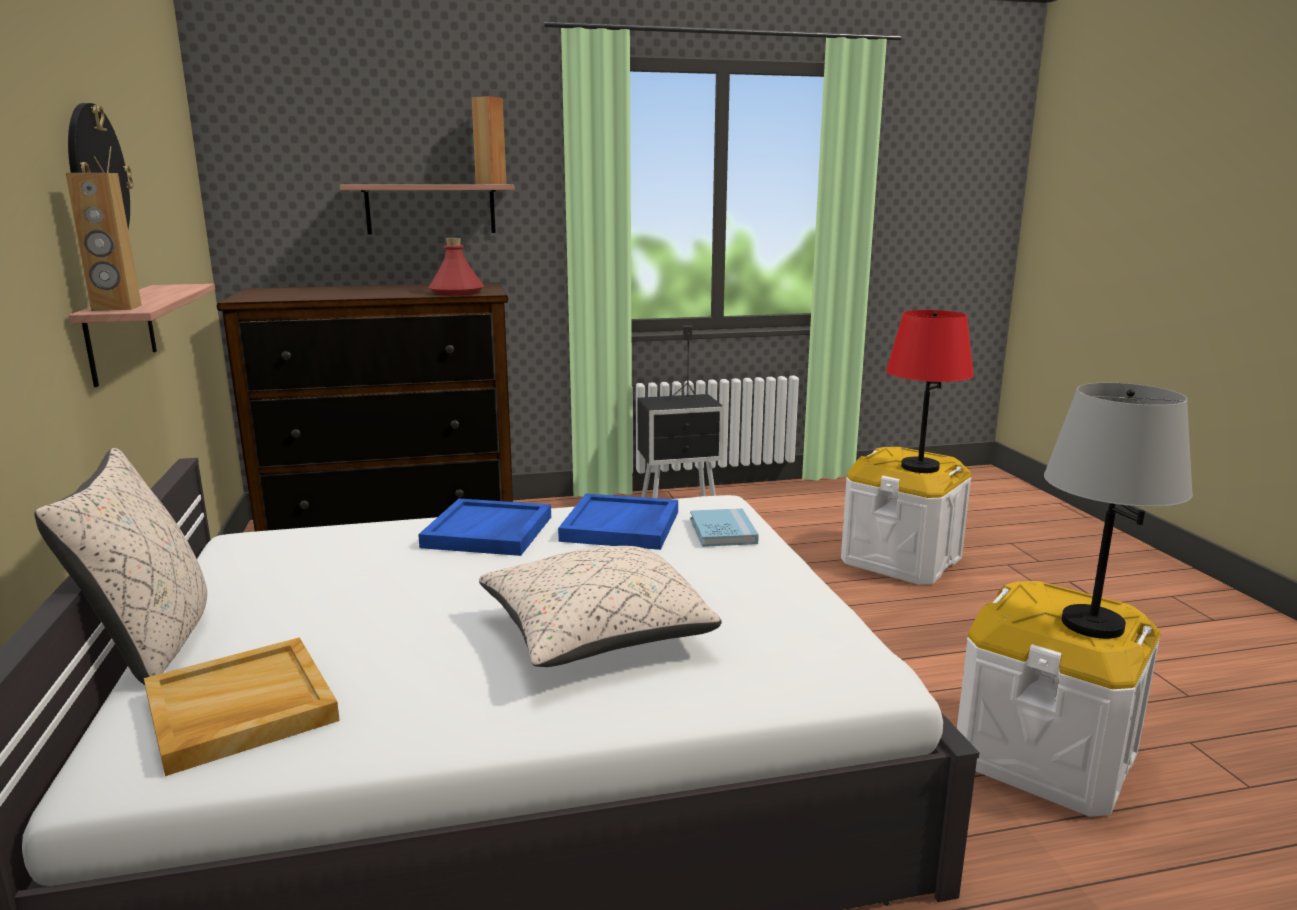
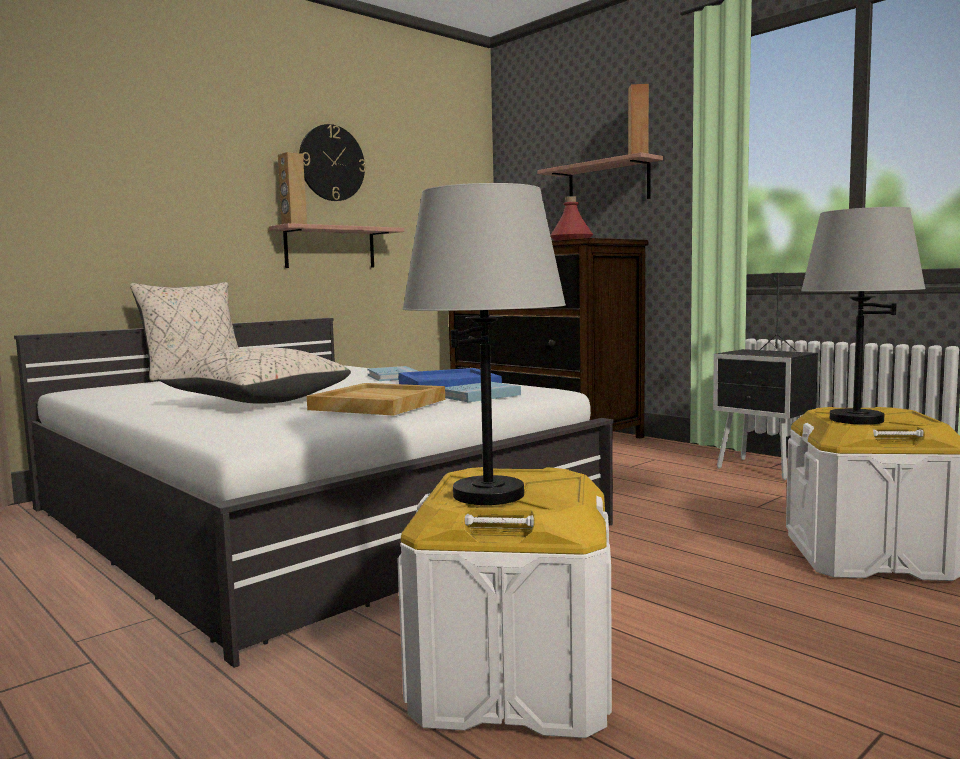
camera: 60 degrees right, 10 degrees down
beige tray [144,637,340,776] -> beige tray moved to [307,383,445,416]
blue tray [418,499,551,556] -> blue book [367,366,417,381]
red table lamp [886,310,974,473] -> grey table lamp [801,207,926,425]

